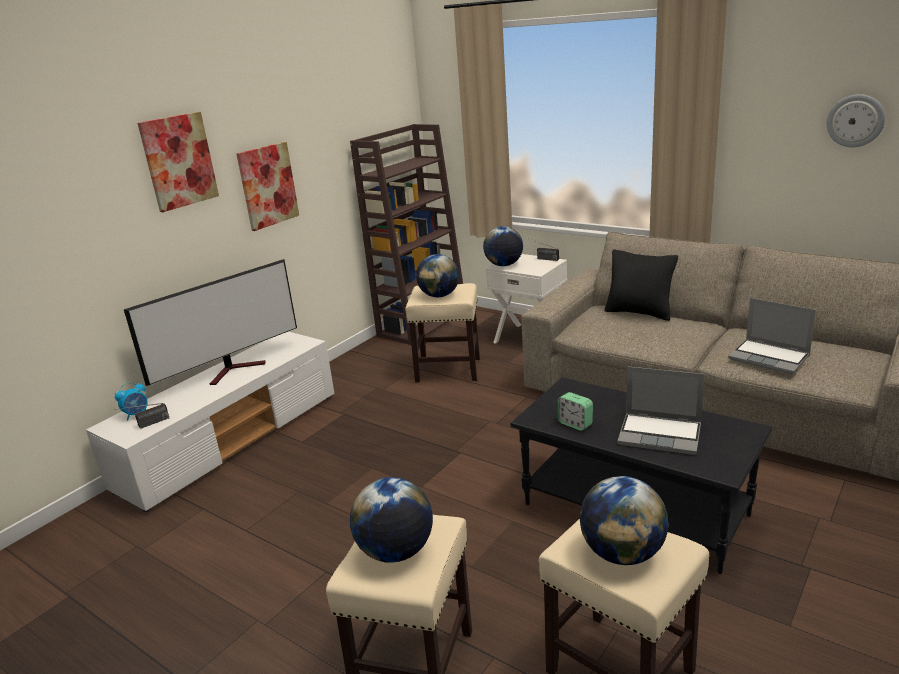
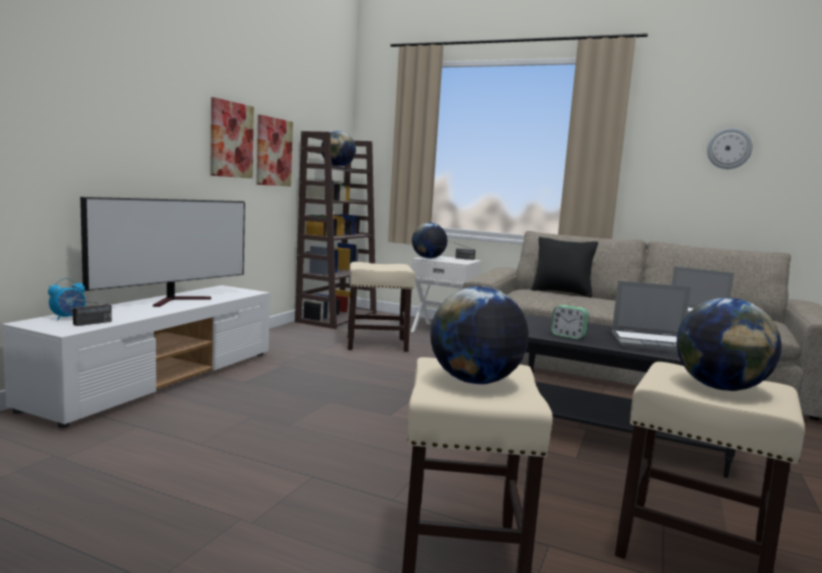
camera: 15 degrees left, 15 degrees down
picture [137,112,219,212] -> picture moved to [256,115,293,186]
globe [416,254,459,297] -> globe moved to [321,131,356,167]

